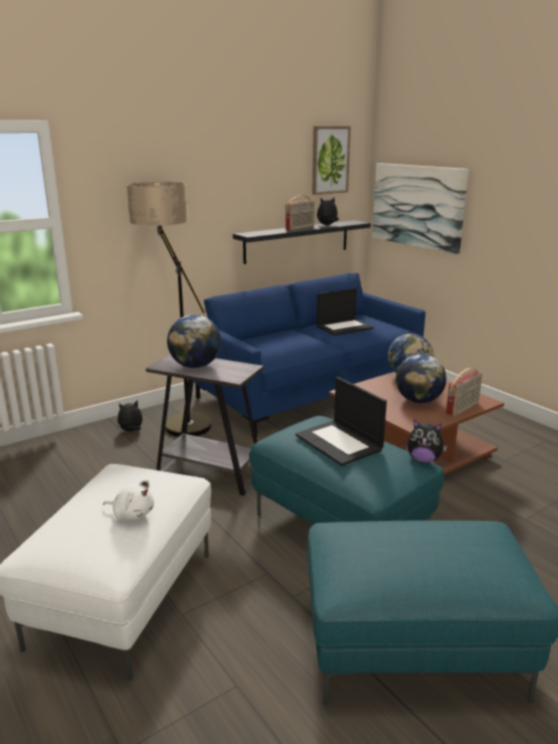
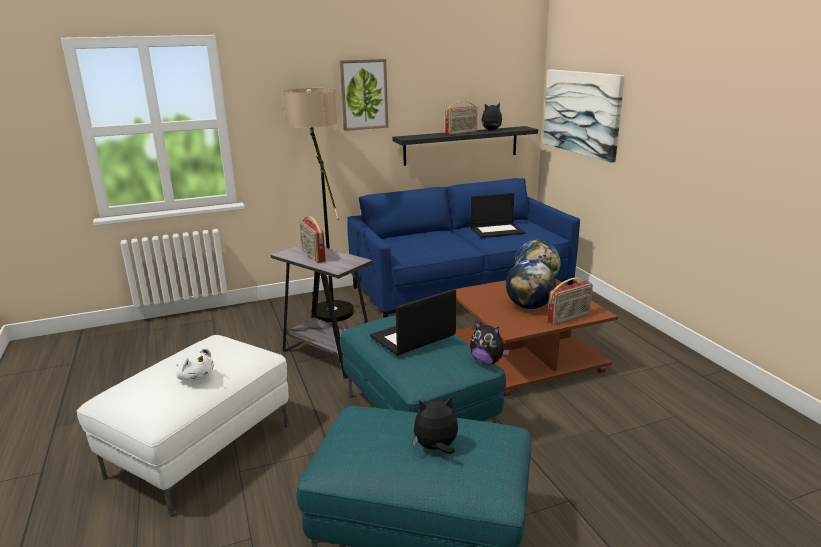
camera: 15 degrees right, 0 degrees up
plush toy [117,400,143,431] -> plush toy moved to [413,396,458,454]
globe [167,314,221,368] -> radio [300,216,326,263]
laptop [295,377,387,466] -> laptop turned 75 degrees clockwise [370,289,456,356]
picture [312,126,351,195] -> picture moved to [339,59,388,131]

